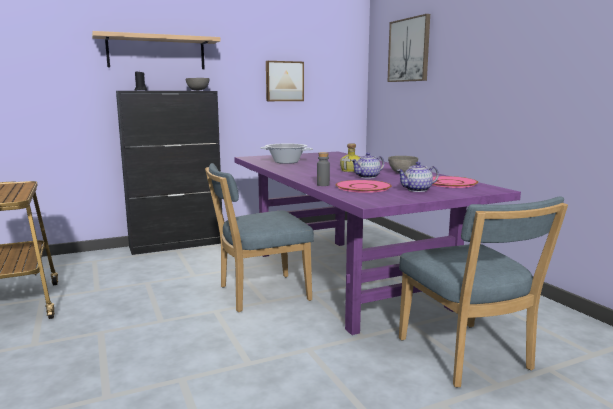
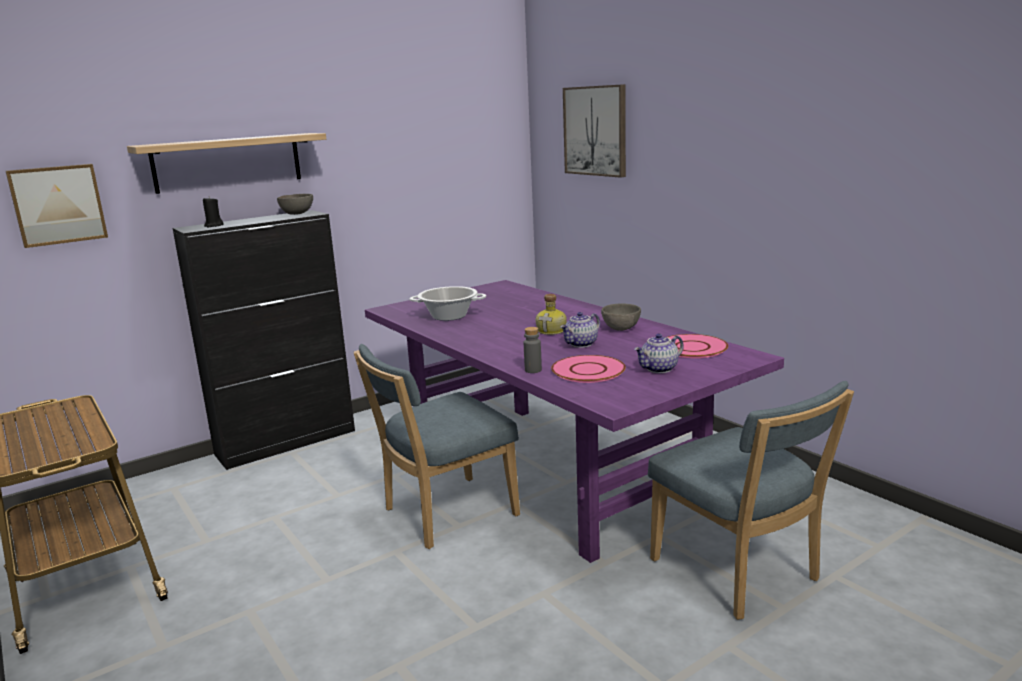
camera: 10 degrees left, 5 degrees up
picture [266,61,304,101] -> picture moved to [6,164,108,248]

